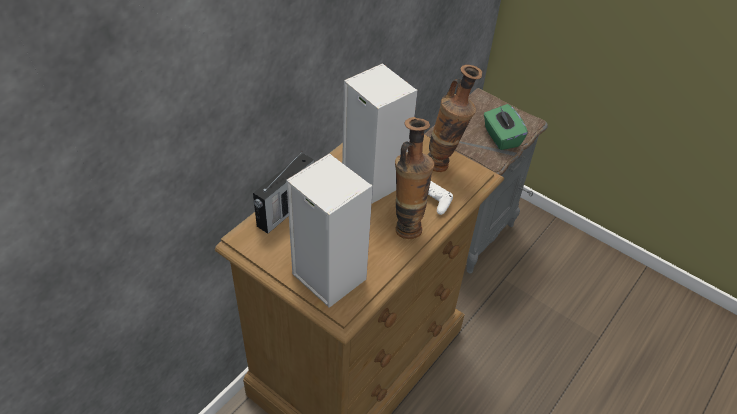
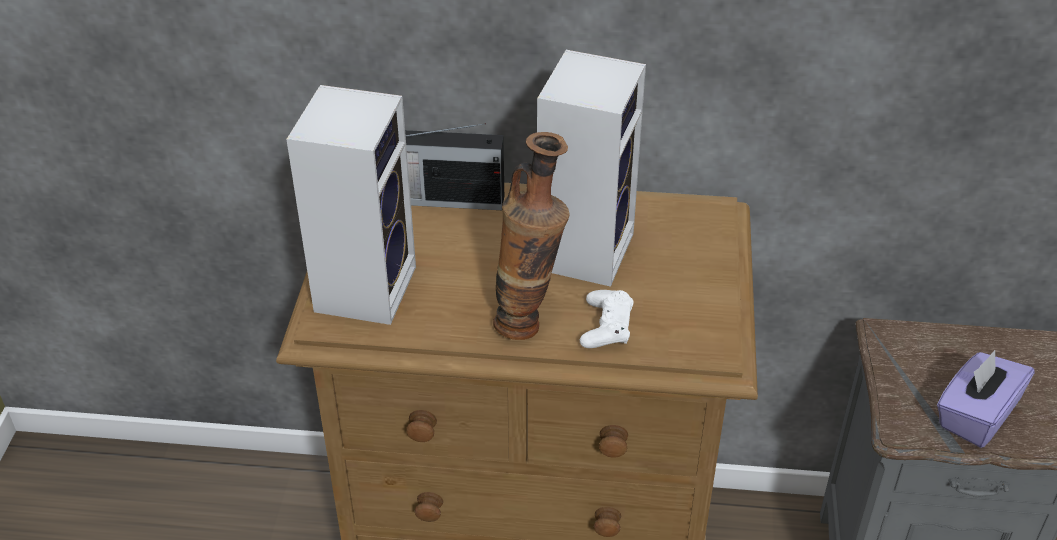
camera: 60 degrees right, 5 degrees down
vase [428,65,482,172] -> none
green tissue box [484,104,528,150] -> purple tissue box [937,350,1034,448]

